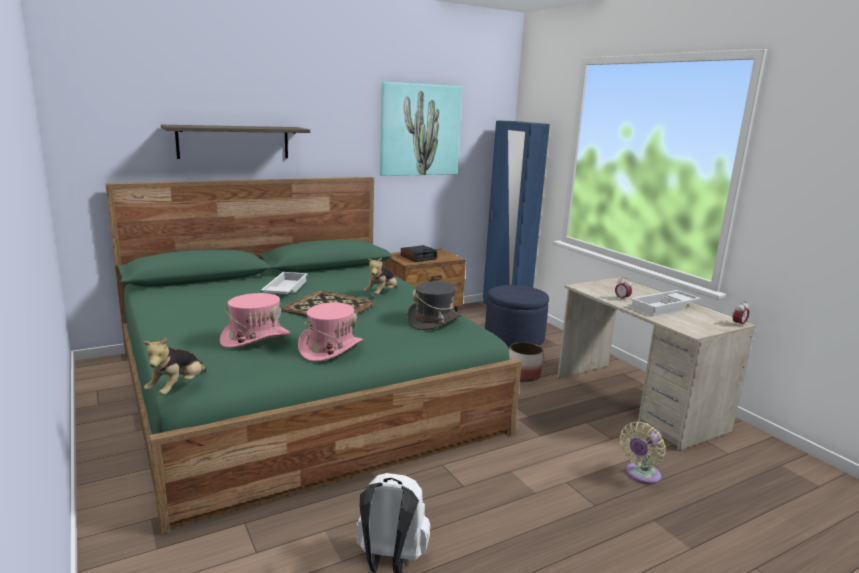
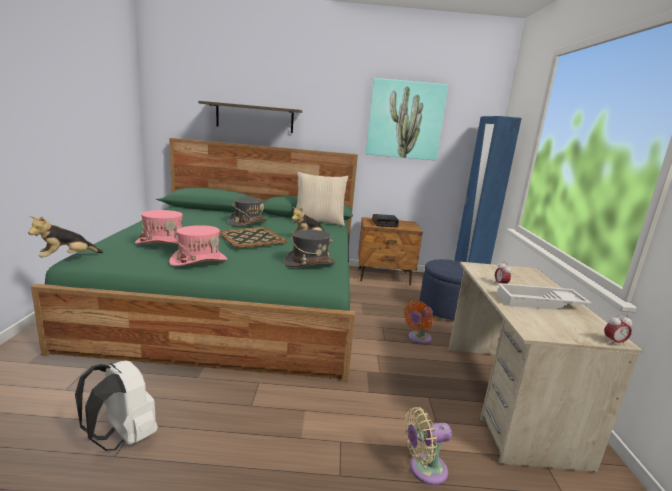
camera: 30 degrees right, 0 degrees up
white tray [261,272,308,294] -> grey hat [229,197,267,227]
planter [509,342,543,382] -> orange fan [404,300,433,344]
none -> beige pillow [293,172,348,226]

